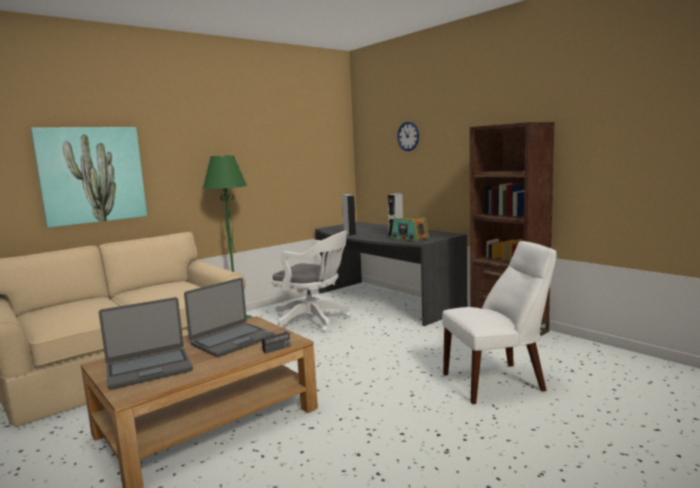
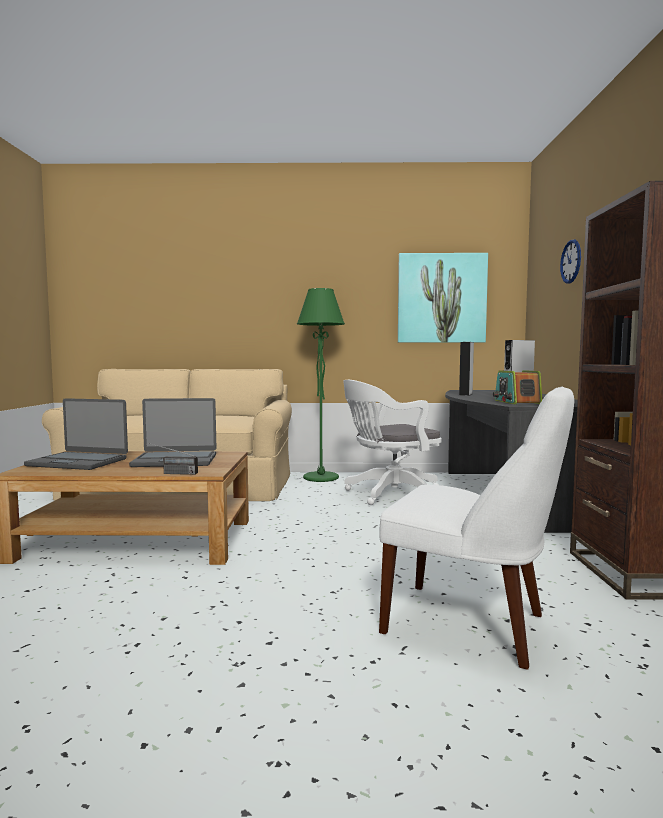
camera: 40 degrees right, 5 degrees down
picture [31,127,147,228] -> picture moved to [398,253,488,343]
white office chair [272,231,351,333] -> white office chair turned 90 degrees clockwise [343,380,442,505]

